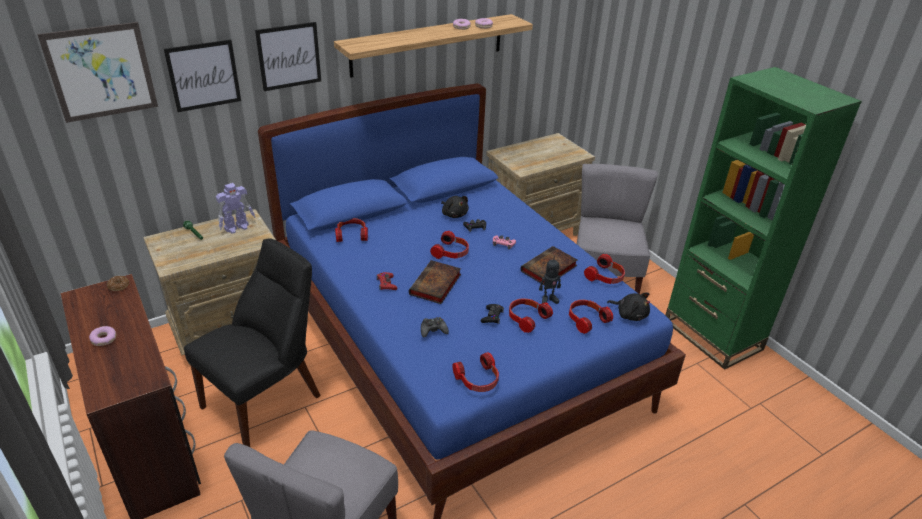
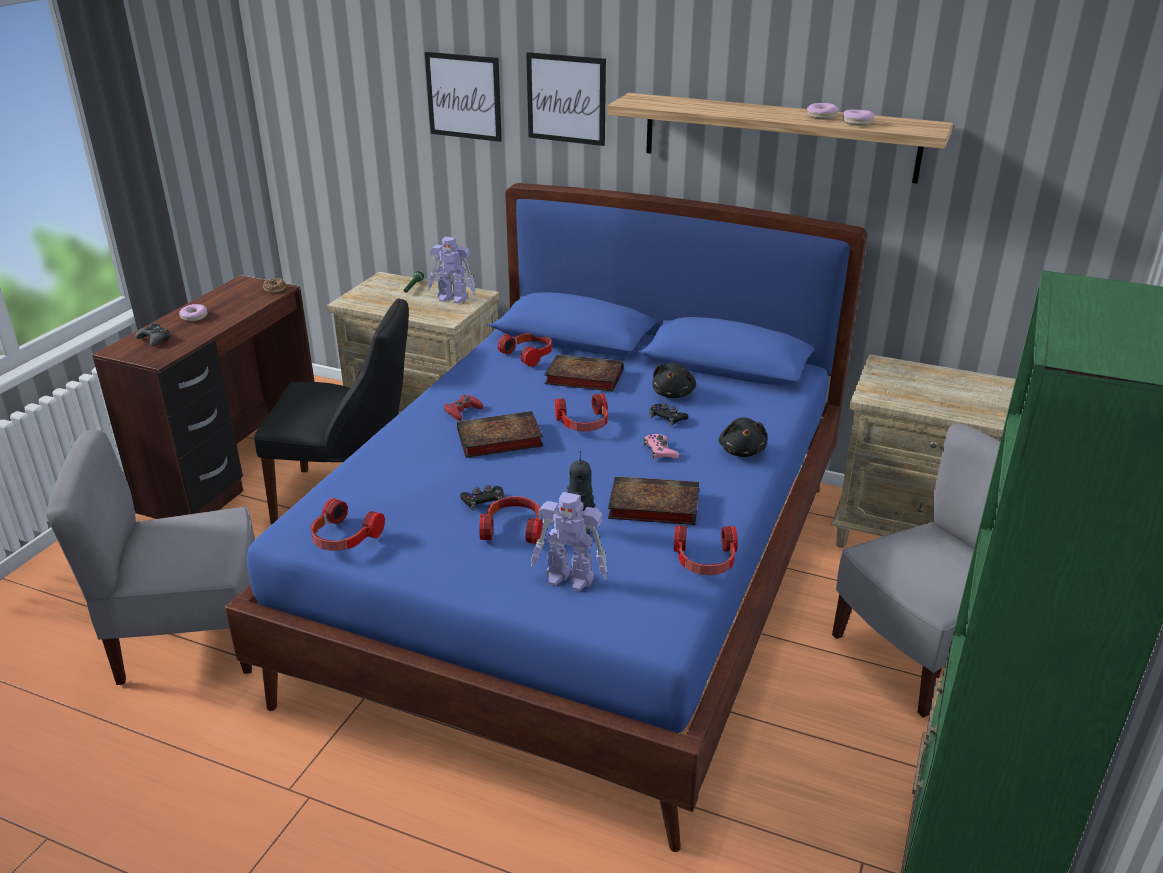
camera: 55 degrees right, 5 degrees down
picture [37,22,158,123] -> none
black game controller [421,317,449,338] -> black game controller moved to [135,322,171,347]
headphones [569,300,613,334] -> toy robot [531,492,608,591]
black plush toy [607,292,650,321] -> black plush toy moved to [719,417,767,457]
none -> book [544,354,624,391]

